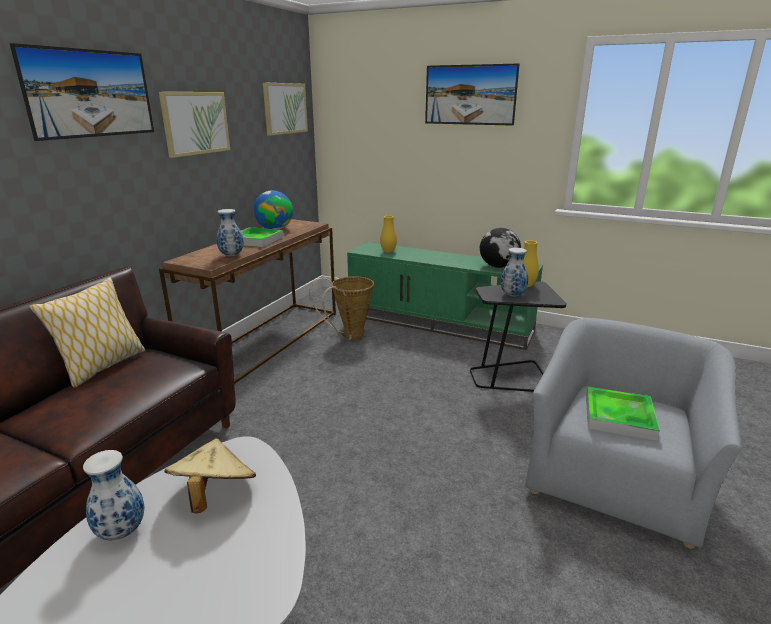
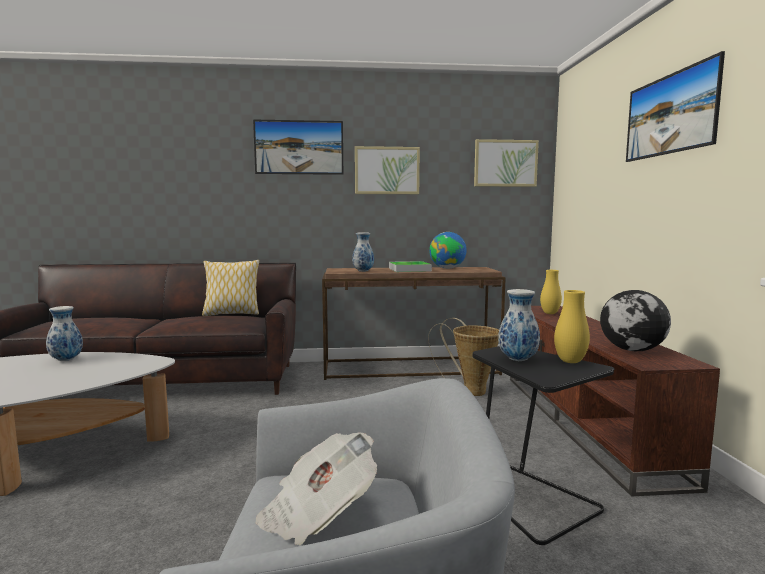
camera: 60 degrees right, 15 degrees down
beige hat [165,438,256,513] -> none
green tv stand [347,242,543,350] -> brown tv stand [510,306,720,496]
tray [586,387,660,441] -> newspaper [256,432,377,545]

